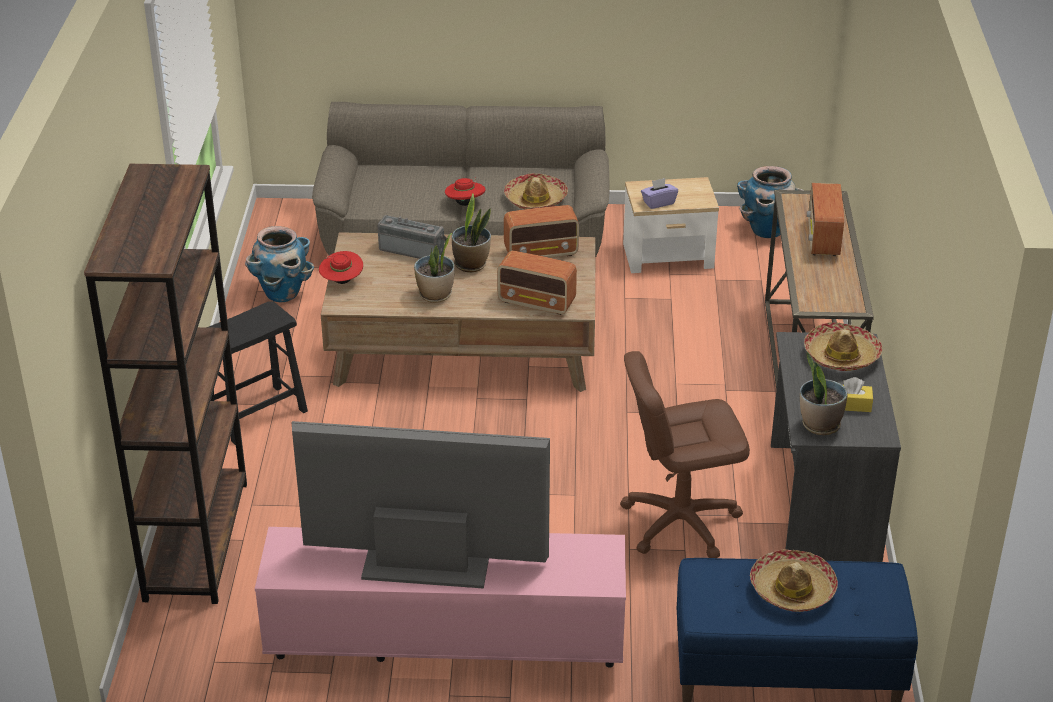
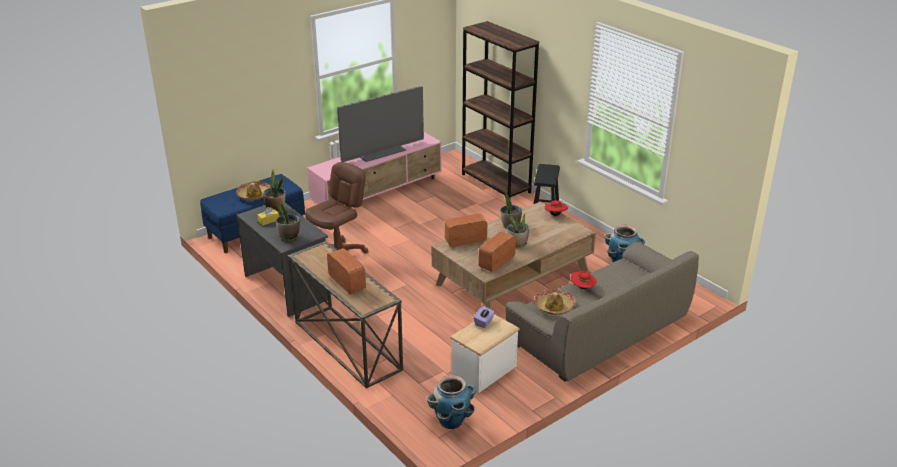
camera: 140 degrees right, 5 degrees down
radio [378,215,447,259] -> none
hat [804,322,882,371] -> potted plant [276,199,300,241]

